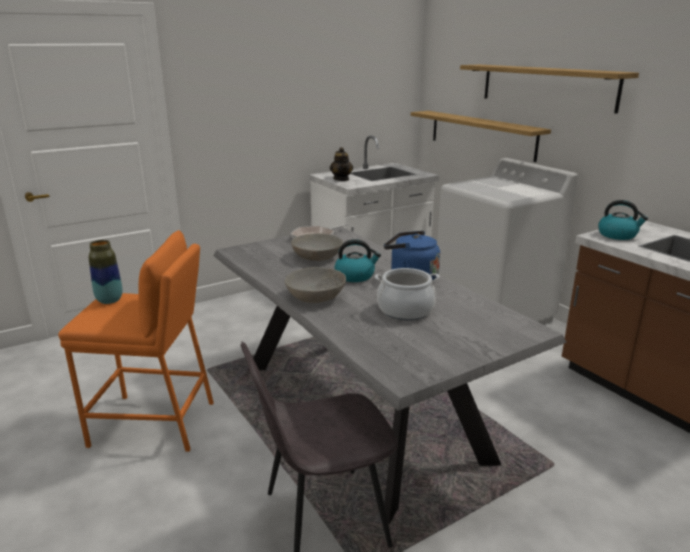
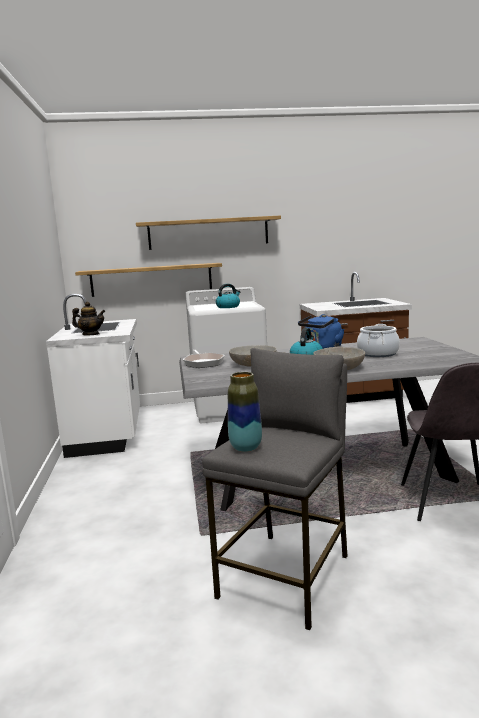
camera: 65 degrees left, 10 degrees down
orange stool [58,230,214,452] -> grey stool [202,348,347,630]
kettle [598,200,648,240] -> kettle moved to [216,284,240,308]

